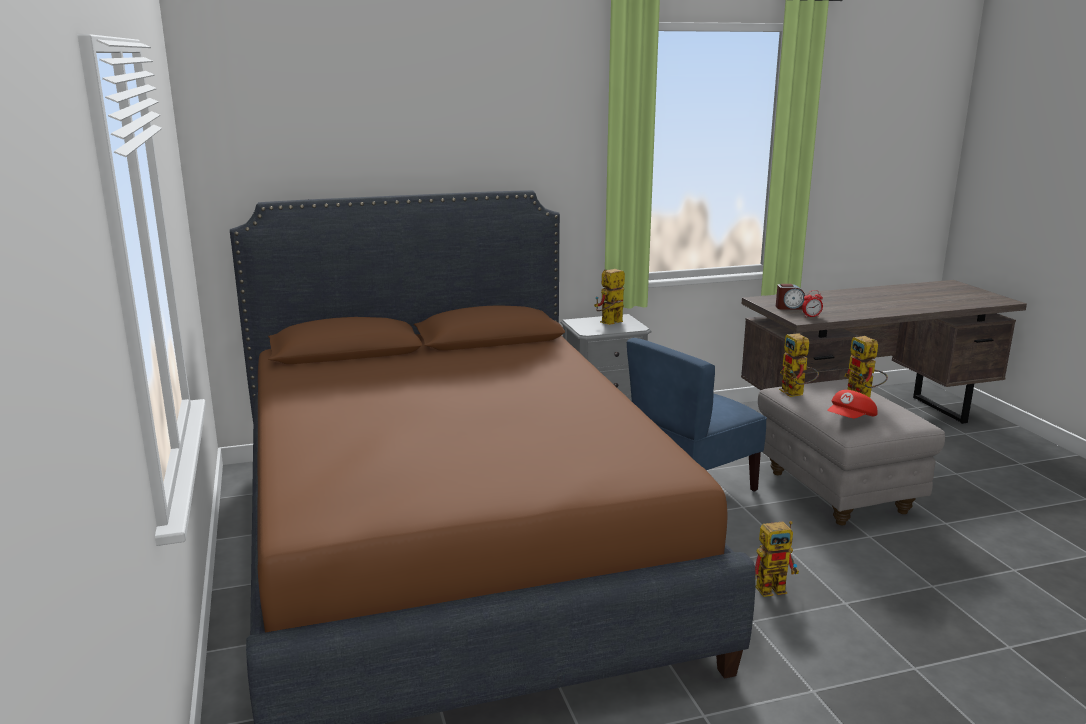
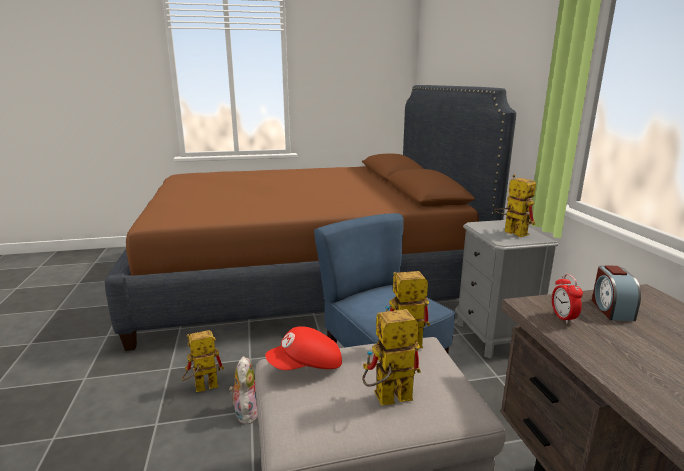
camera: 95 degrees right, 0 degrees up
toy robot [755,521,799,597] -> toy robot turned 75 degrees clockwise [182,330,224,392]
red cap [827,390,878,418] -> red cap turned 75 degrees counterclockwise [265,326,342,370]
none -> plush toy [229,356,258,424]

